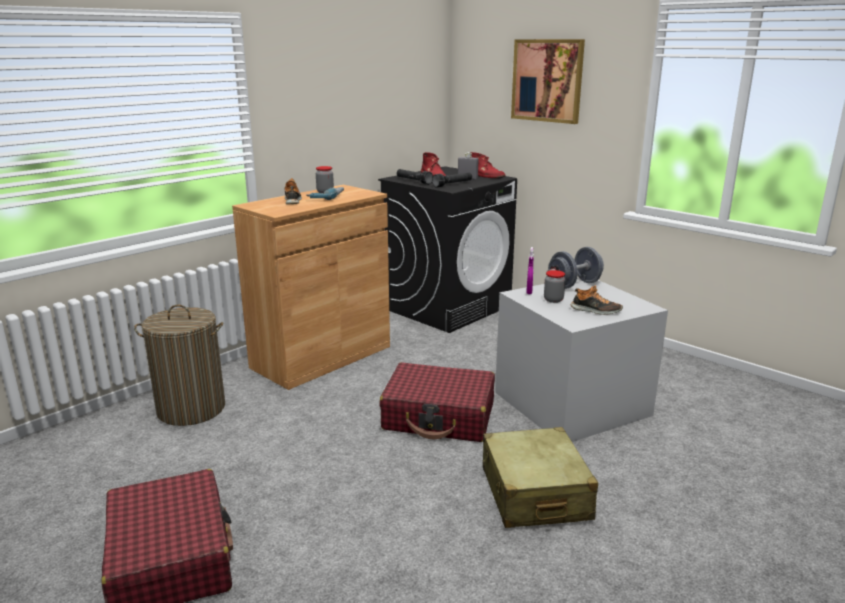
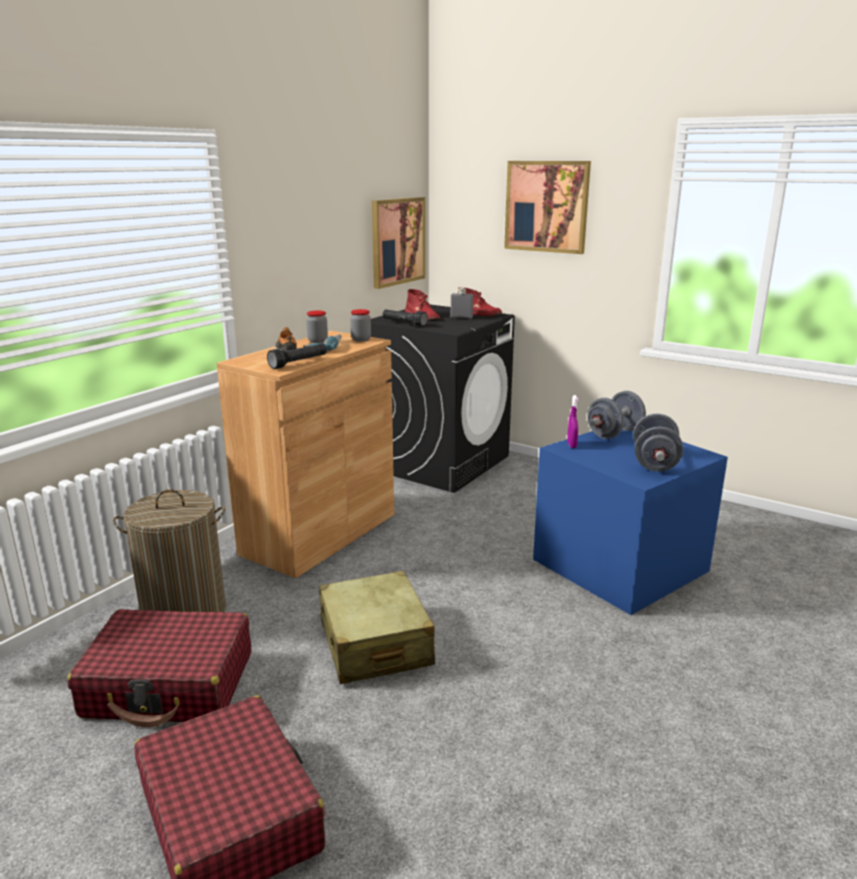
camera: 10 degrees left, 0 degrees up
red suitcase [379,362,495,442] -> red suitcase moved to [67,609,251,727]
black flashlight [432,173,472,188] -> black flashlight moved to [267,343,327,369]
beige suitcase [483,427,598,528] -> beige suitcase moved to [319,571,435,684]
grey storage box [495,277,668,442] -> blue storage box [533,430,728,615]
jar [544,270,565,303] -> jar moved to [350,309,371,342]
shoe [571,285,623,315] -> grey dumbbell [633,414,684,472]
none -> picture [372,197,425,289]

